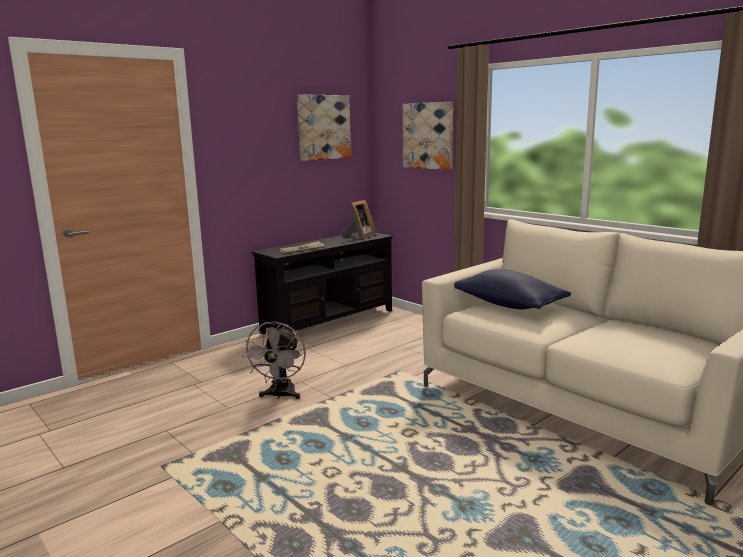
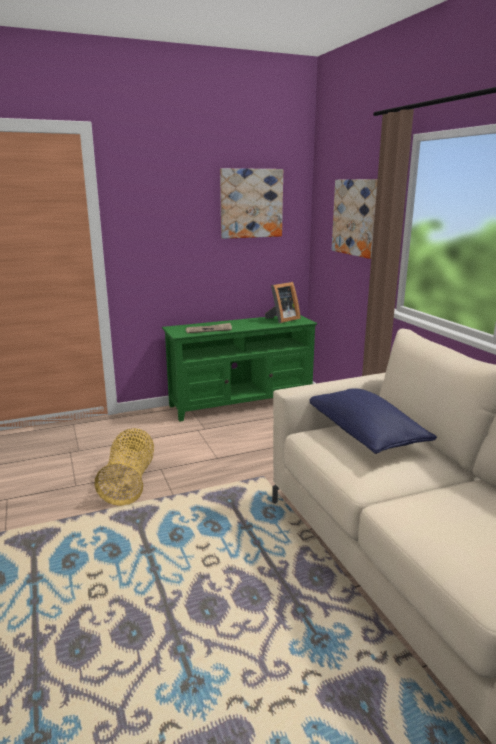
camera: 20 degrees right, 5 degrees up
grey fan [242,321,306,399] -> basket [95,428,154,506]
black tv stand [251,233,393,334] -> green tv stand [162,315,317,422]

